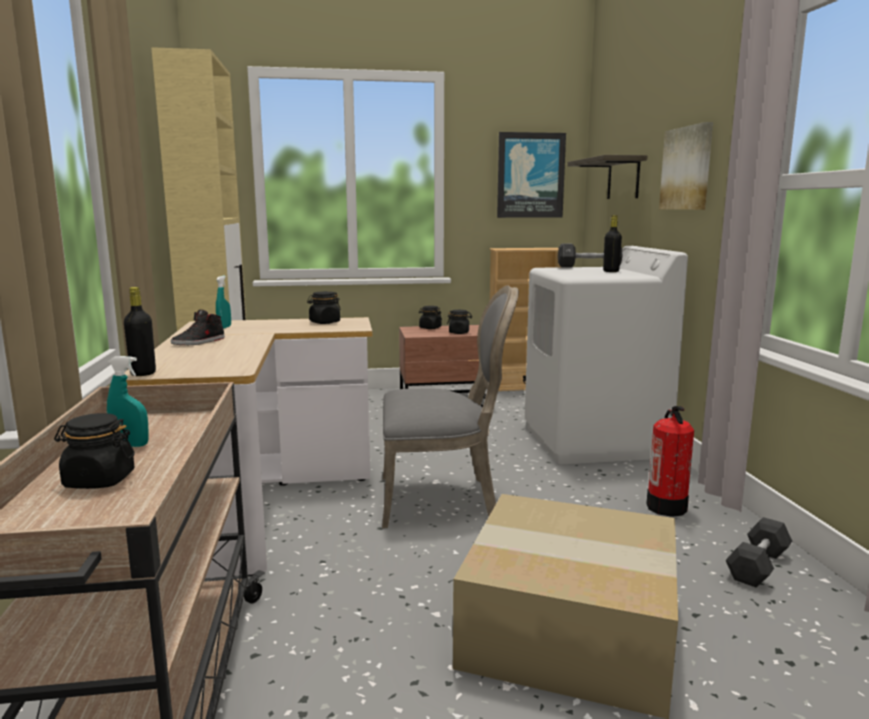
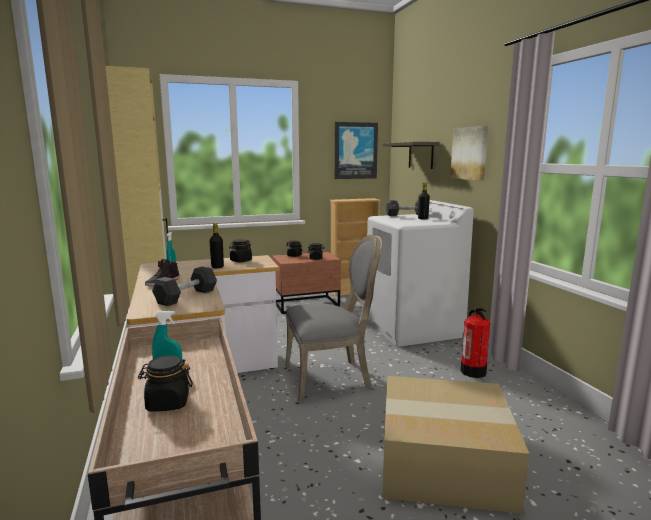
camera: 10 degrees left, 0 degrees up
black bottle [124,287,156,376] -> black bottle moved to [210,223,224,268]
black dumbbell [726,517,792,587] -> black dumbbell moved to [152,267,217,306]

